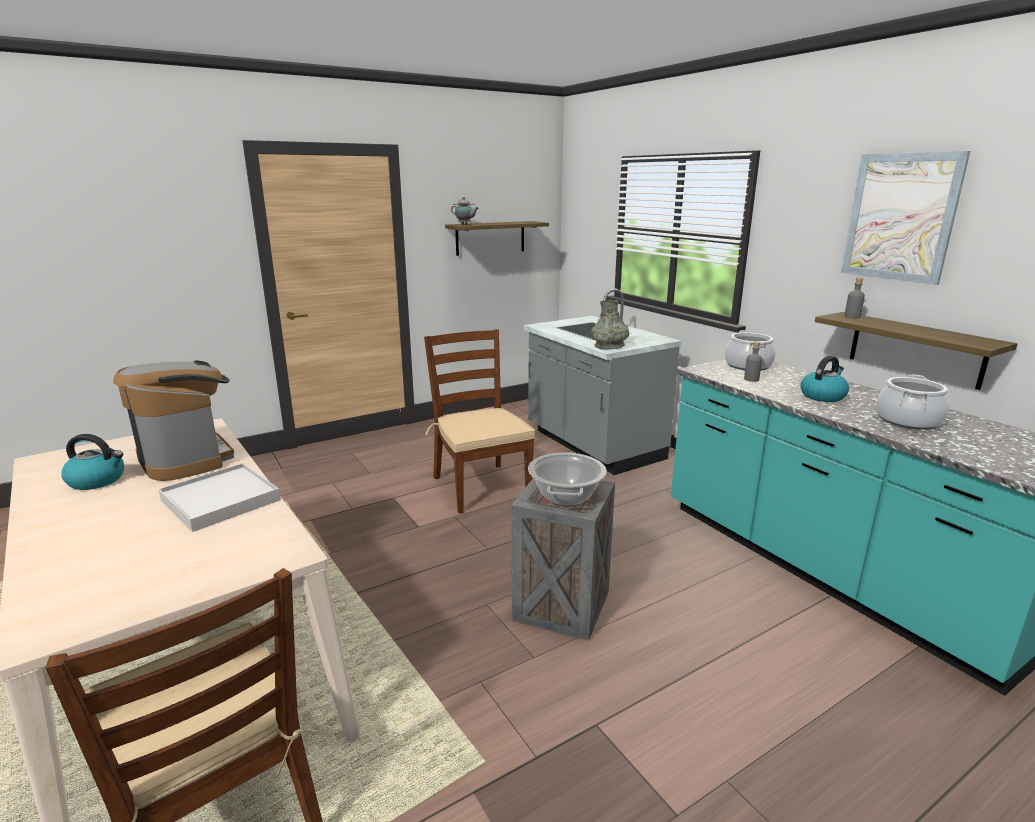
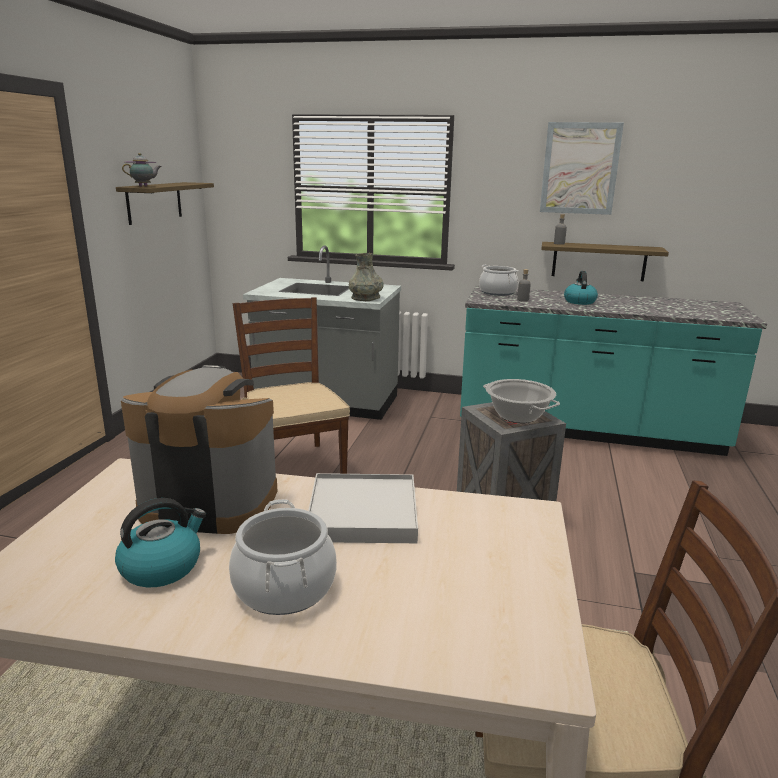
camera: 45 degrees left, 0 degrees up
brown chair [424,329,535,514] -> brown chair turned 45 degrees clockwise [233,297,350,474]
cooking pot [876,374,949,430] -> cooking pot moved to [229,499,337,615]

